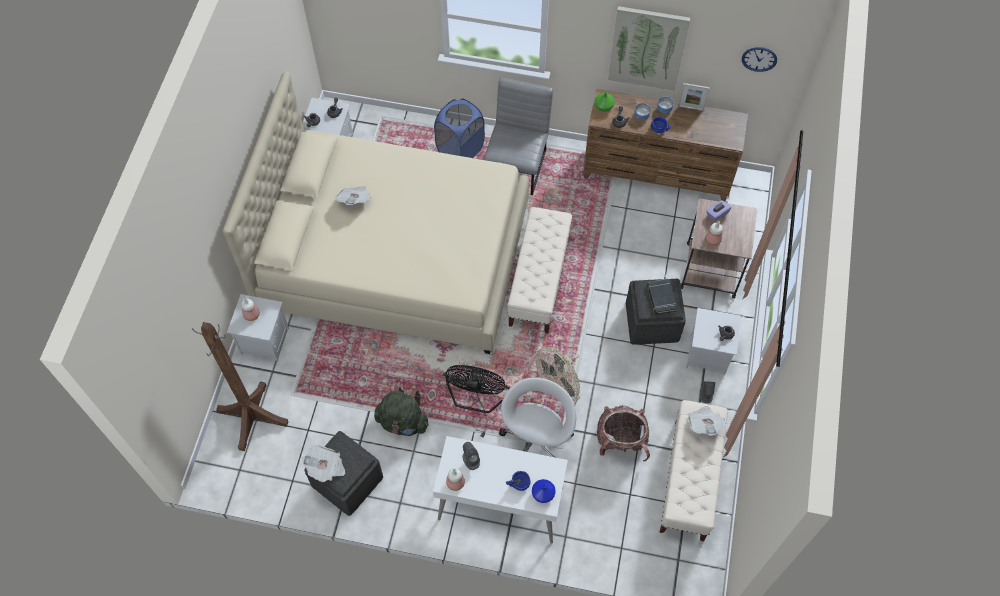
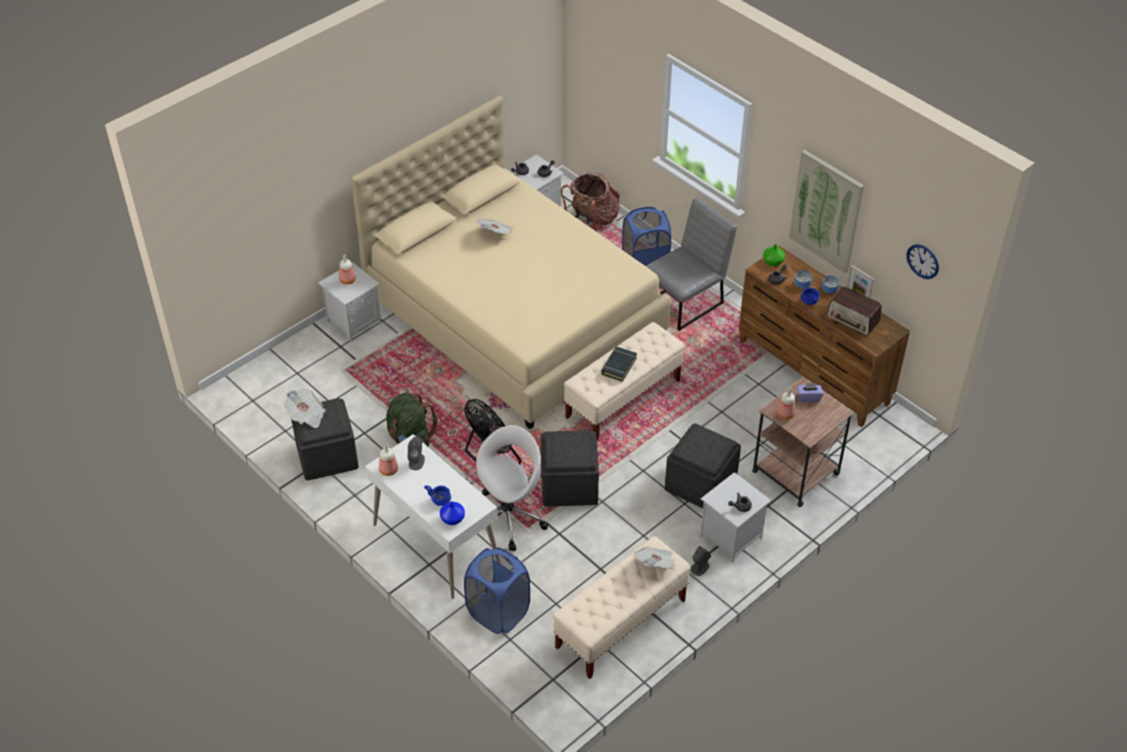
camera: 35 degrees right, 15 degrees down
brown clothes rack [192,322,289,451] -> none
beige fan [527,347,580,405] -> grey ottoman [541,430,599,506]
backpack [597,405,650,461] -> backpack moved to [561,172,620,231]
black book [647,279,678,315] -> black book moved to [601,346,637,382]
none -> blue laundry basket [464,548,530,634]
none -> radio [827,287,882,335]

